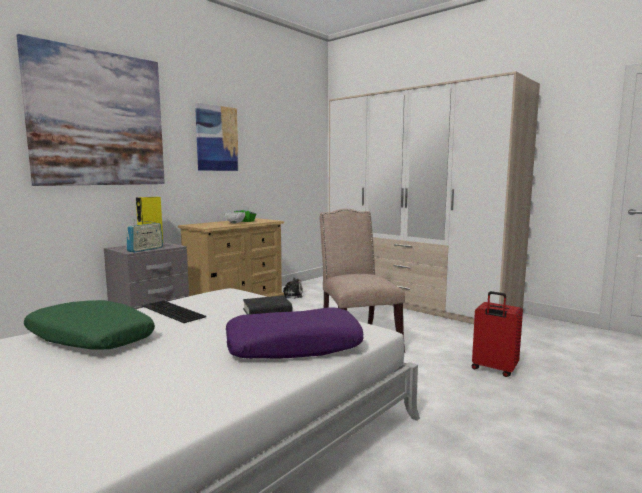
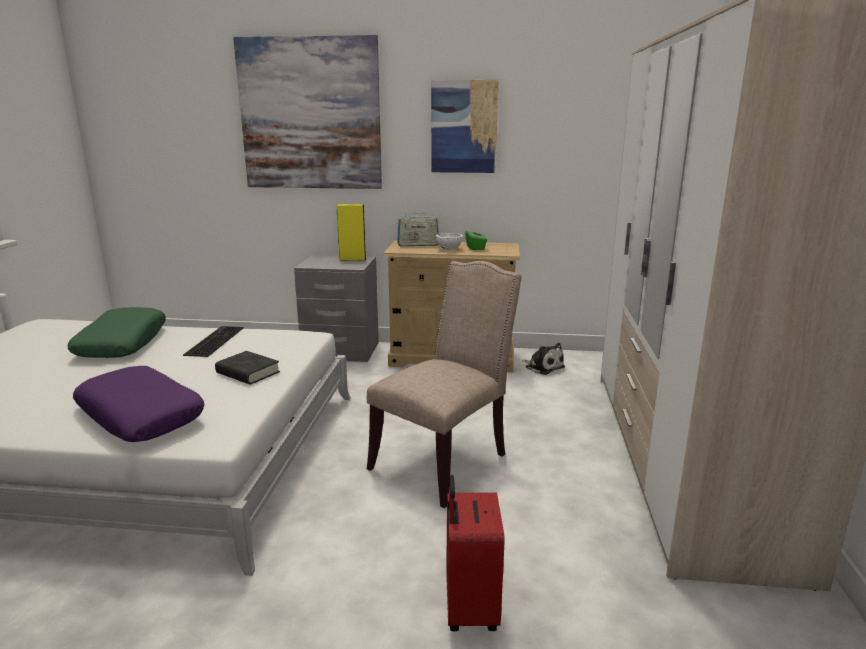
camera: 55 degrees right, 10 degrees up
radio [126,219,163,252] -> radio moved to [397,210,439,246]

